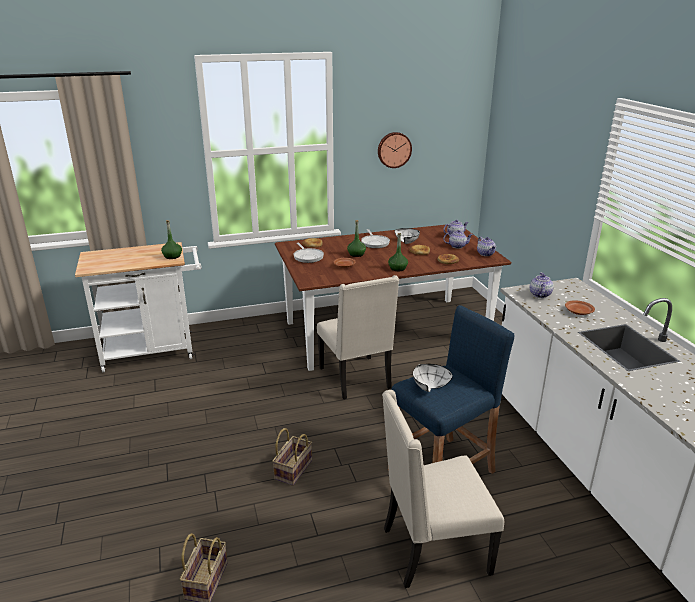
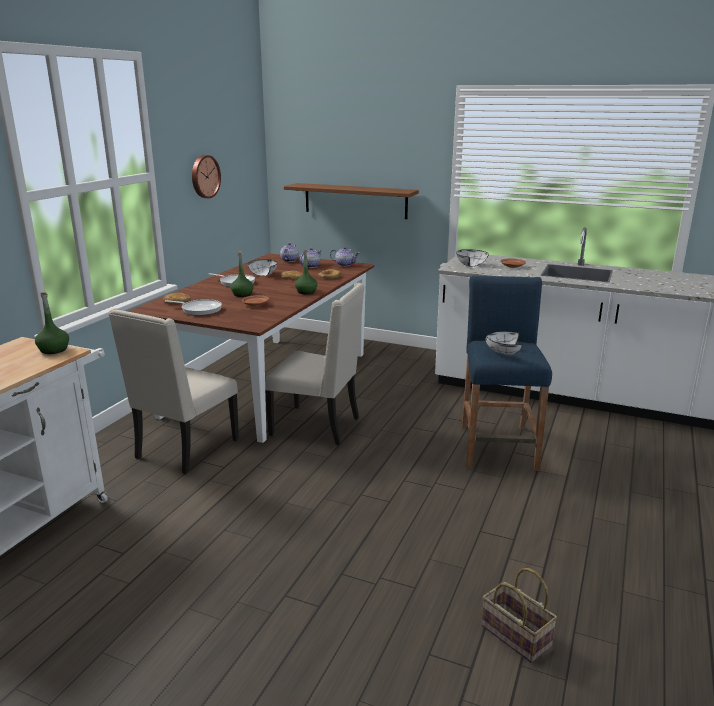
camera: 50 degrees left, 5 degrees down
basket [272,428,312,486] -> none
beige chair [382,390,504,588] -> beige chair moved to [108,308,239,474]
teapot [530,272,554,298] -> white bowl [456,249,489,267]
none -> brown shelf [284,183,419,219]

